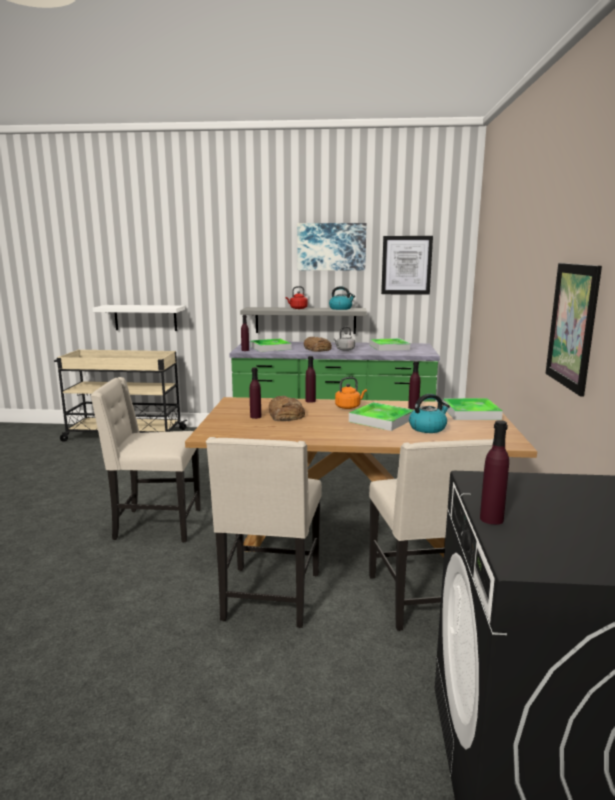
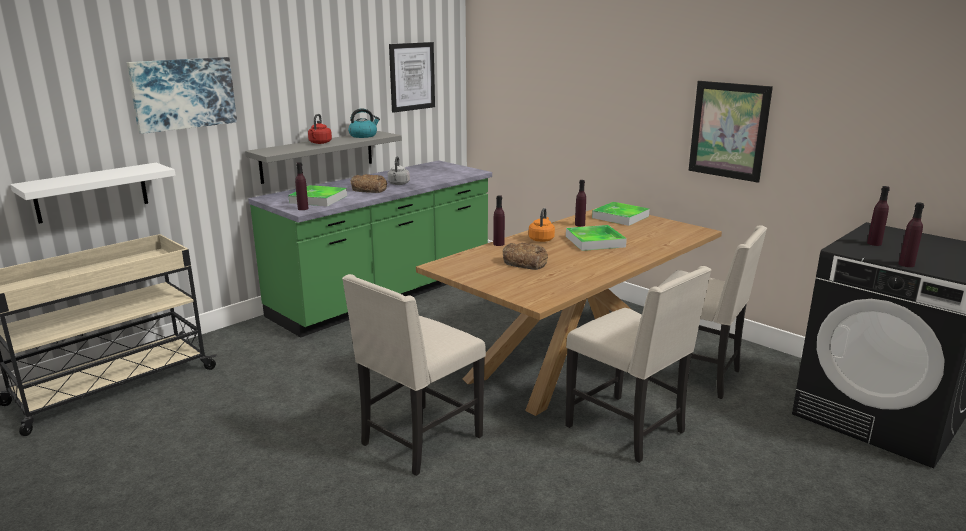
camera: 50 degrees left, 5 degrees up
purple bottle [249,367,261,419] -> purple bottle moved to [867,186,890,246]
picture [297,223,366,271] -> picture moved to [127,57,237,134]
tray [370,338,410,351] -> none
kettle [409,394,450,433] -> none

